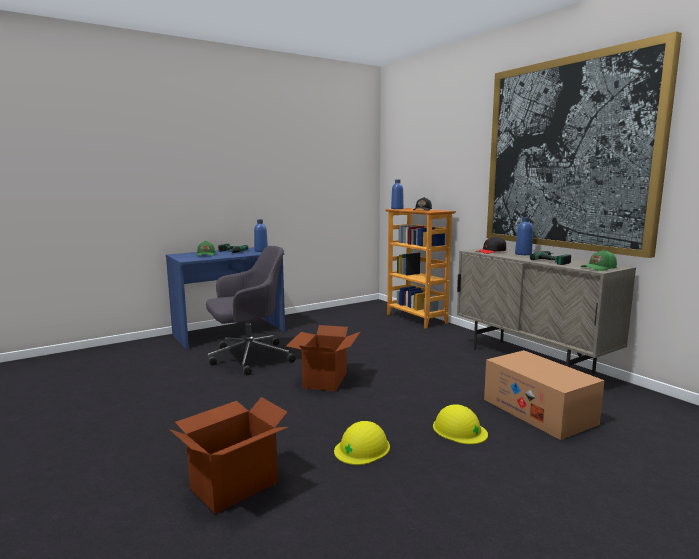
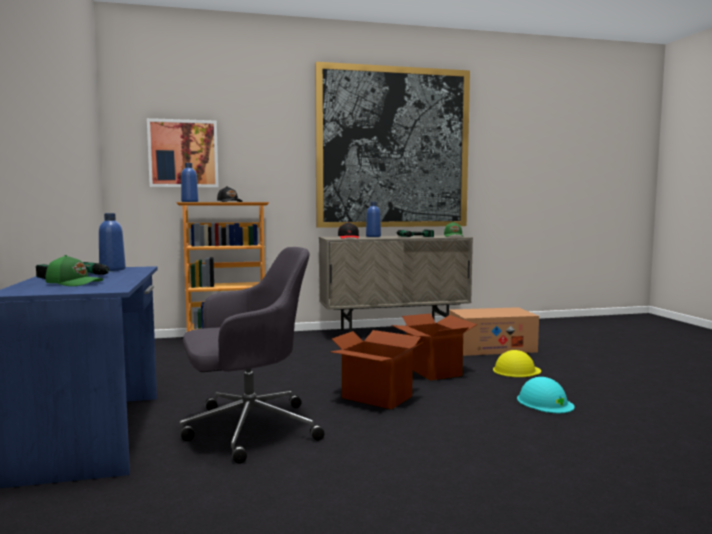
camera: 70 degrees left, 5 degrees down
cardboard box [169,397,288,514] -> cardboard box moved to [391,314,477,380]
grey office chair [206,246,296,375] -> grey office chair turned 75 degrees clockwise [179,247,325,464]
yellow hard hat [334,421,390,465] -> turquoise hard hat [517,377,575,413]
none -> picture [147,118,219,187]

